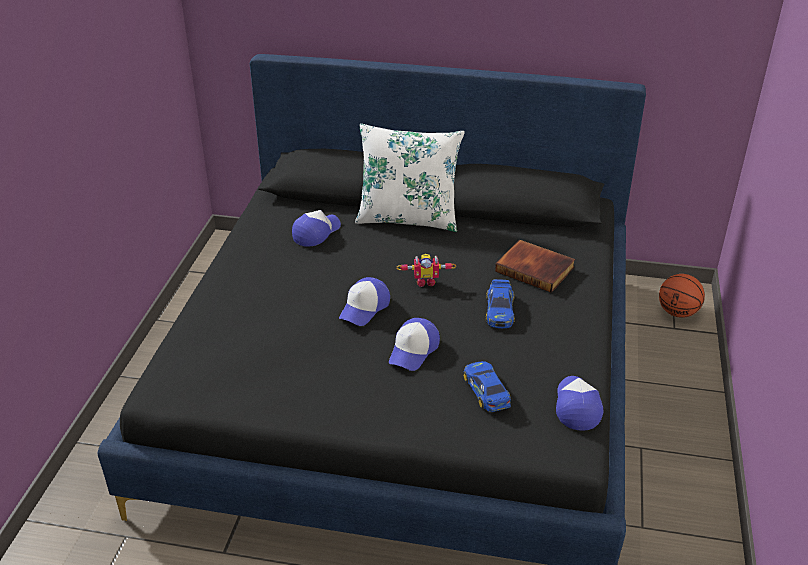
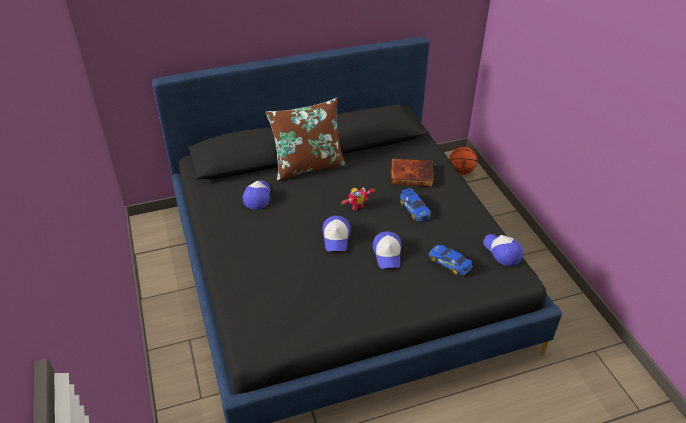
camera: 30 degrees left, 5 degrees up
white pillow [355,124,465,232] -> brown pillow [266,98,346,181]

